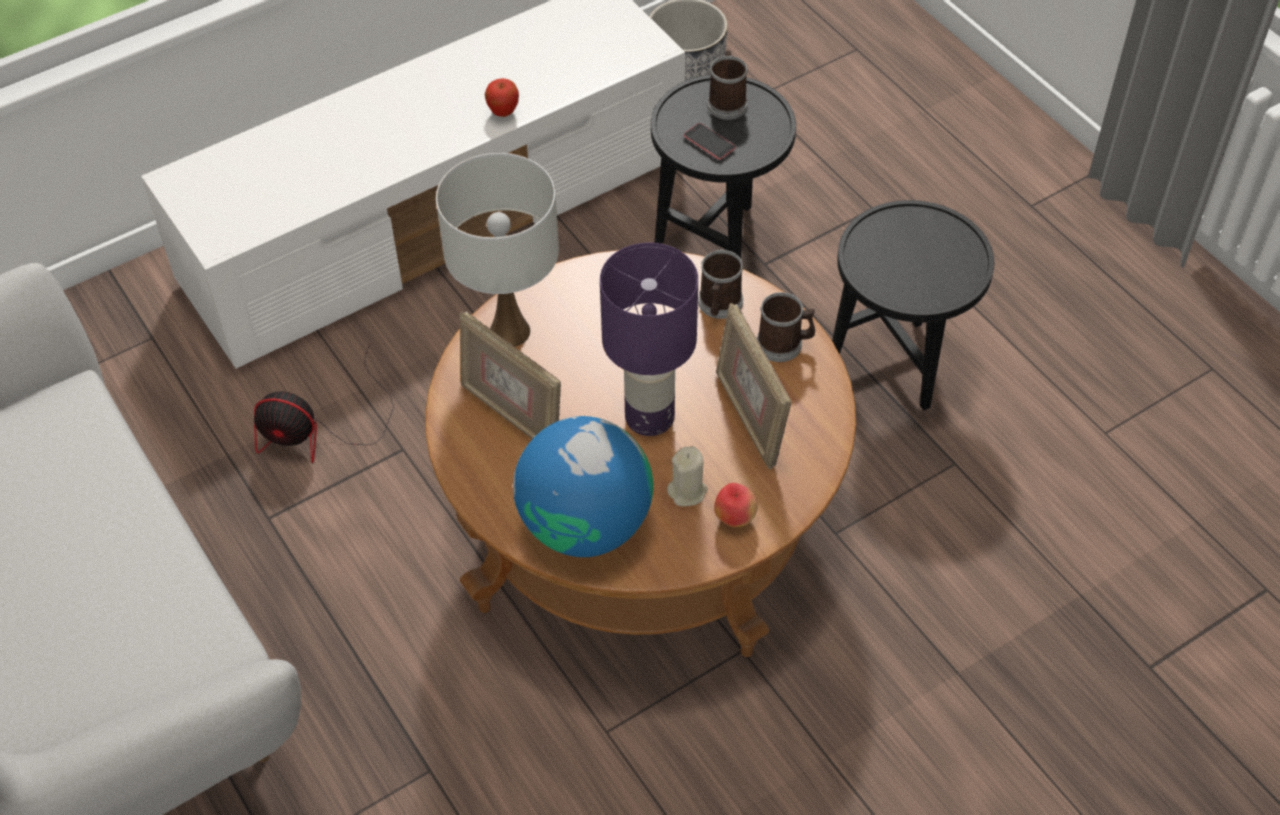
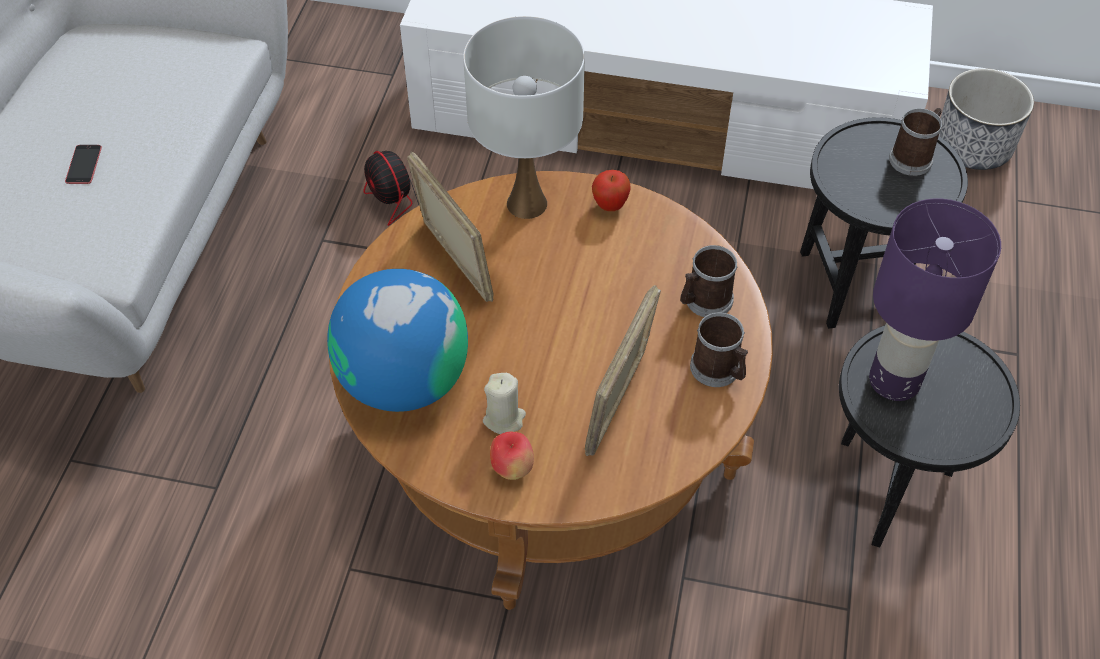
camera: 45 degrees right, 0 degrees up
picture frame [460,312,561,439] -> picture frame turned 150 degrees clockwise [407,151,494,302]
apple [485,78,519,117] -> apple moved to [592,170,631,211]
purple table lamp [600,243,698,436] -> purple table lamp moved to [869,198,1001,401]
phone [684,123,736,160] -> phone moved to [65,145,102,184]

